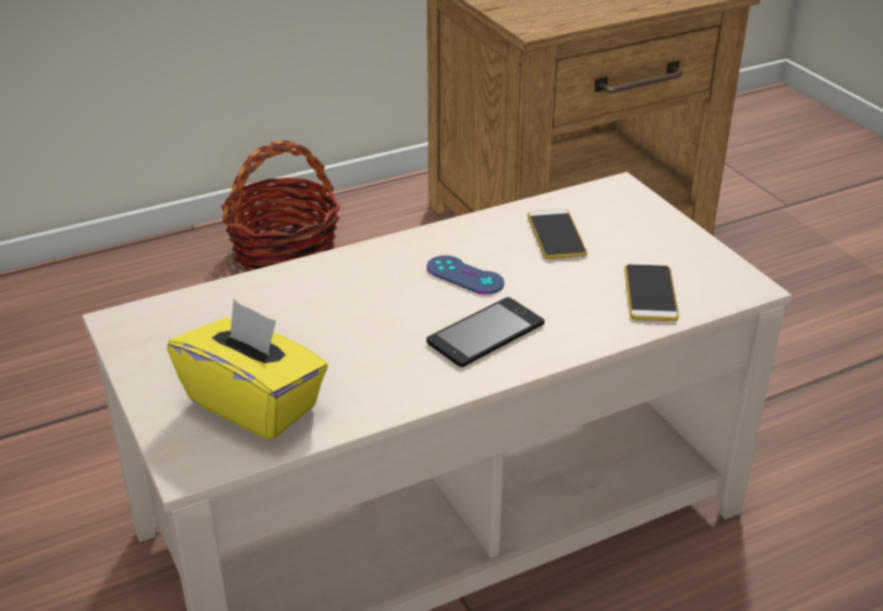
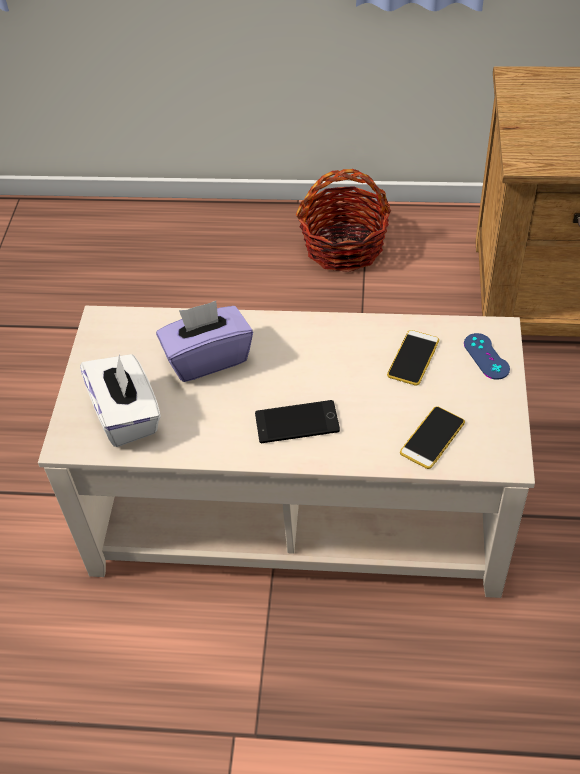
camera: 35 degrees right, 15 degrees up
yellow tissue box [167,299,328,440] -> white tissue box [80,354,161,447]
blue game controller [427,255,504,294] -> blue game controller moved to [464,333,510,380]
none -> purple tissue box [156,301,253,382]

